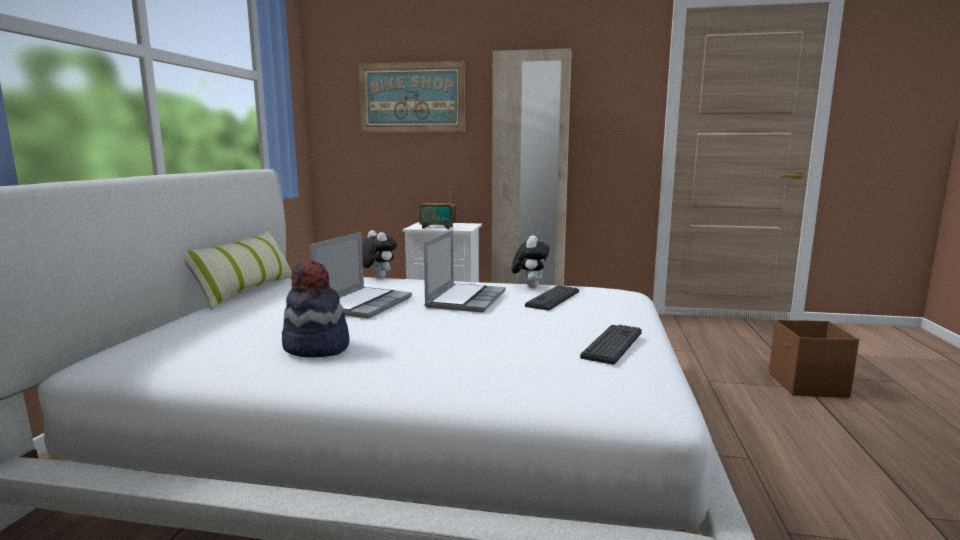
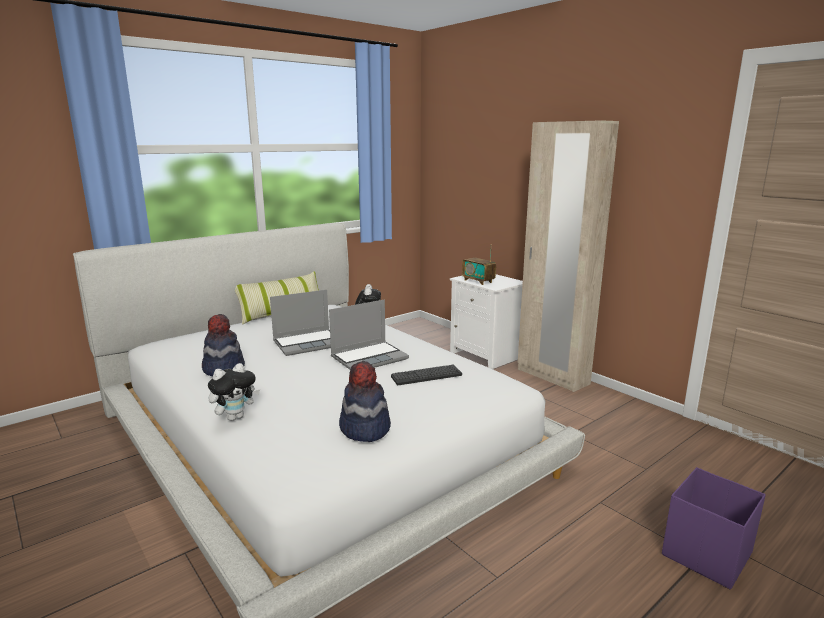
camera: 40 degrees right, 5 degrees up
picture [358,61,465,133] -> none
plush toy [512,235,550,288] -> plush toy moved to [208,363,260,421]
keyboard [580,325,642,365] -> hat [339,361,391,442]
brown storage box [769,320,859,398] -> purple storage box [662,467,766,589]

